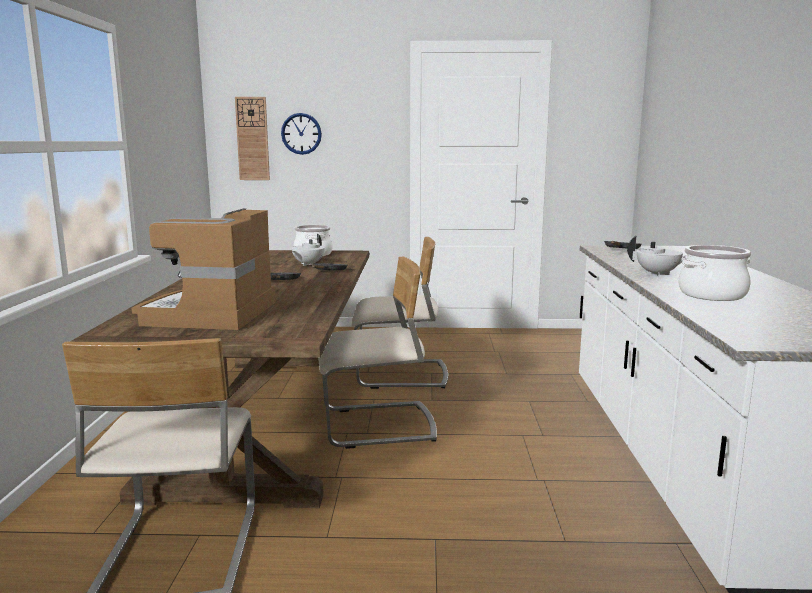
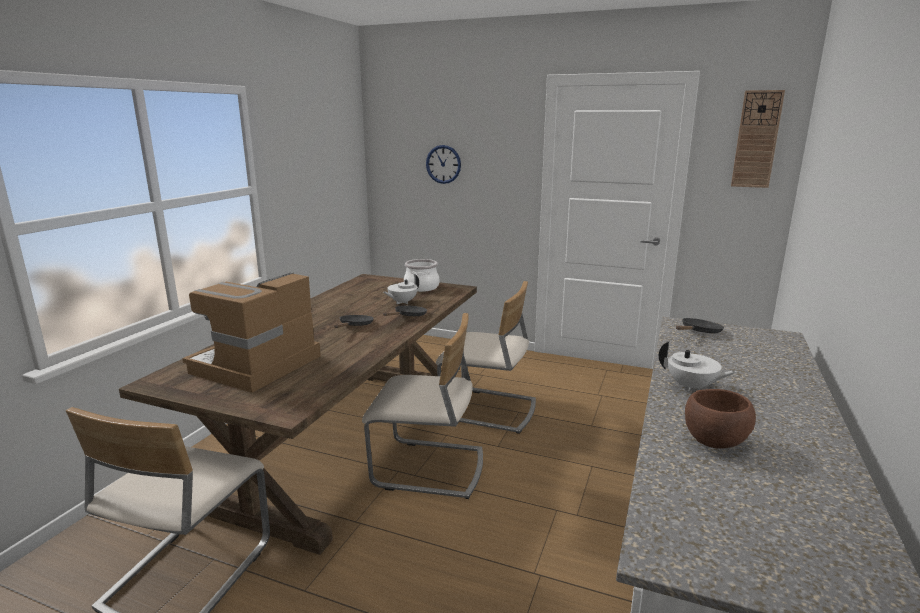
camera: 20 degrees right, 5 degrees up
wall clock [235,97,270,180] -> wall clock moved to [731,90,785,188]
cooking pot [679,245,751,301] -> brown bowl [685,389,756,449]

